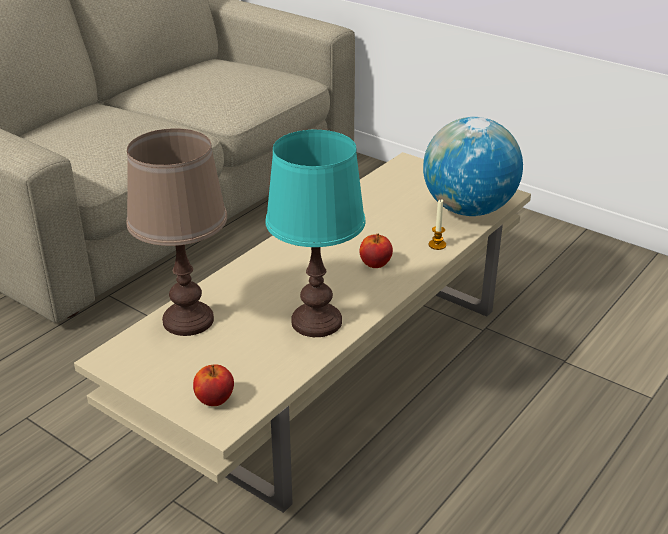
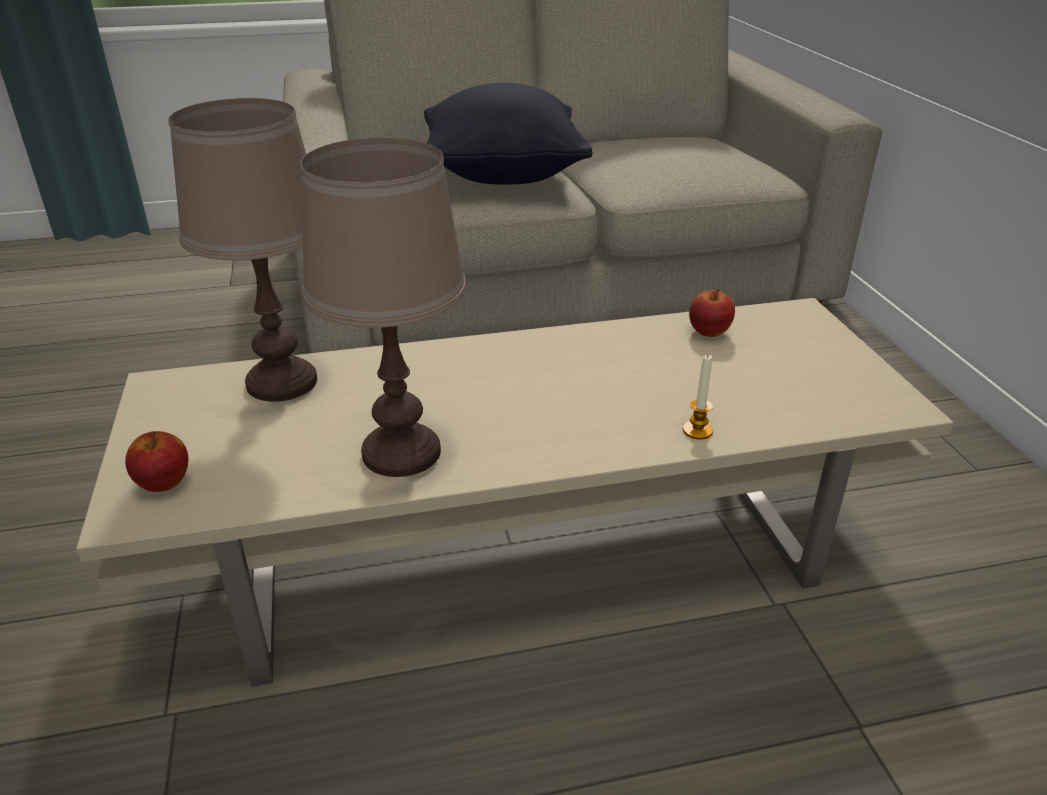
camera: 40 degrees right, 0 degrees up
turquoise table lamp [265,130,366,337] -> brown table lamp [300,137,467,477]
apple [359,234,393,268] -> apple moved to [689,289,735,337]
globe [423,117,523,216] -> none
none -> black pillow [424,83,593,185]

